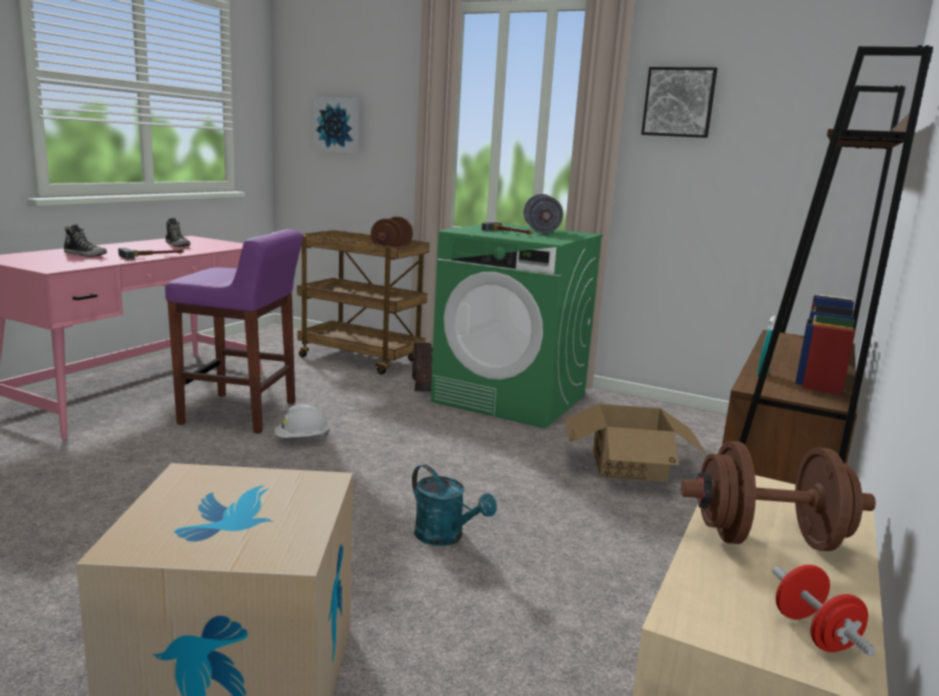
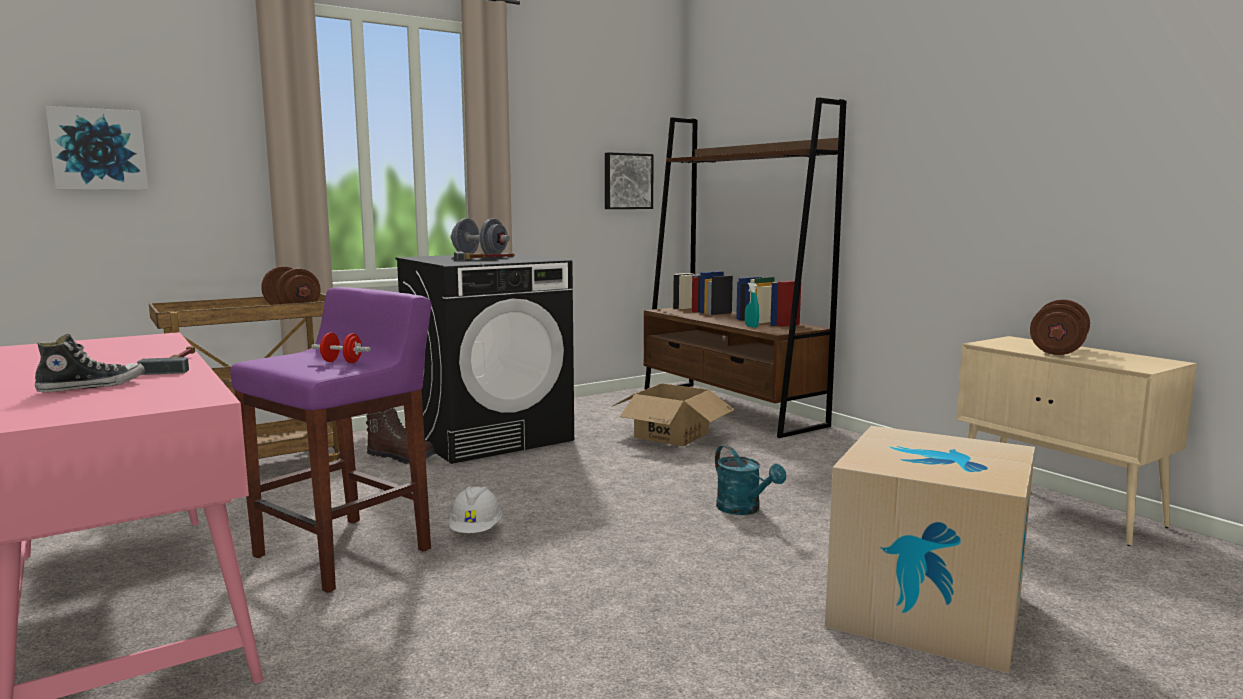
camera: 60 degrees left, 5 degrees down
shoe [165,218,191,247] -> none
turquoise watering can [412,464,497,546] -> turquoise watering can turned 75 degrees clockwise [715,445,786,515]
green washing machine [430,224,603,429] -> black washing machine [396,253,574,464]
picture [641,67,717,138] -> picture moved to [605,152,654,209]
red dumbbell [772,565,875,656] -> red dumbbell moved to [311,332,371,363]

